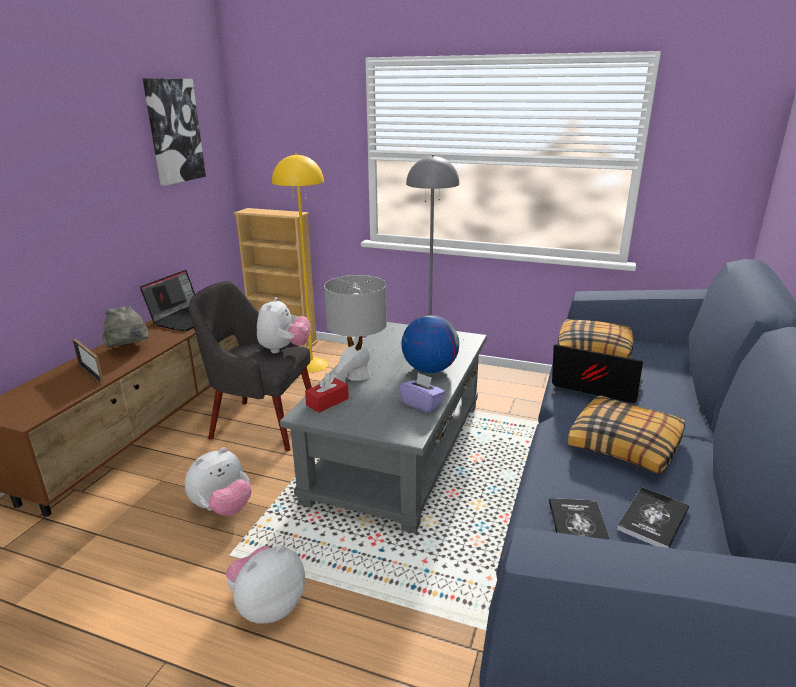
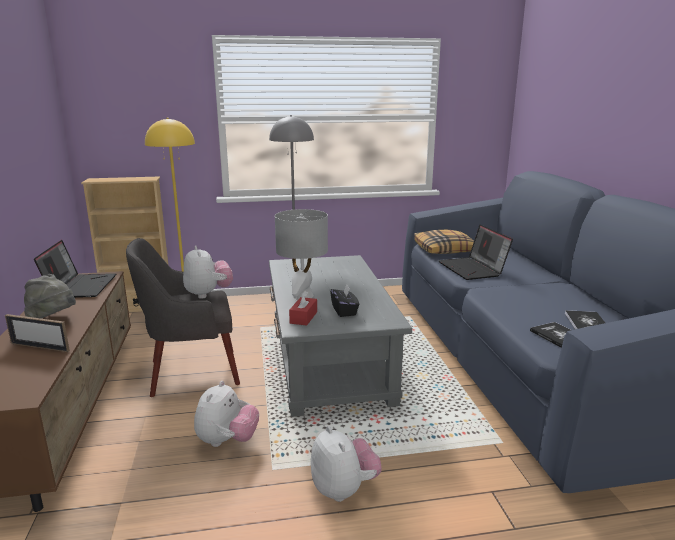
camera: 30 degrees left, 5 degrees down
picture [143,78,206,186] -> none
plush toy [226,546,305,624] -> plush toy turned 135 degrees clockwise [311,426,382,502]
purple tissue box [399,373,445,413] -> none
globe [401,315,459,373] -> none
laptop [552,344,643,403] -> laptop turned 105 degrees counterclockwise [439,224,513,280]
pillow [568,395,685,474] -> none
none -> black tissue box [330,284,359,317]

